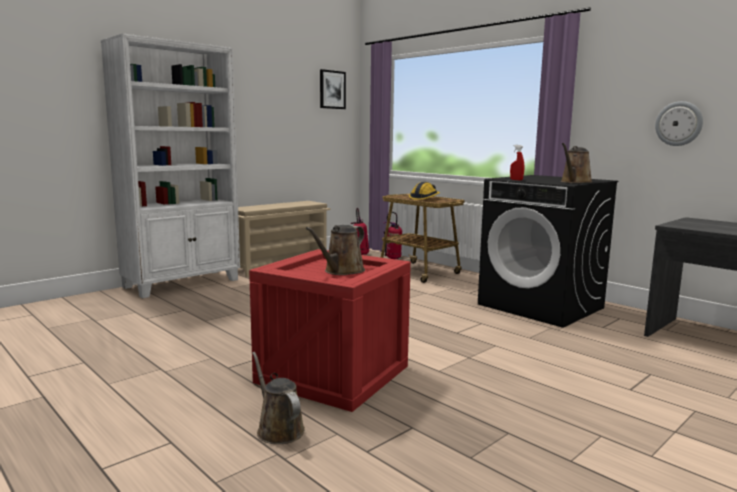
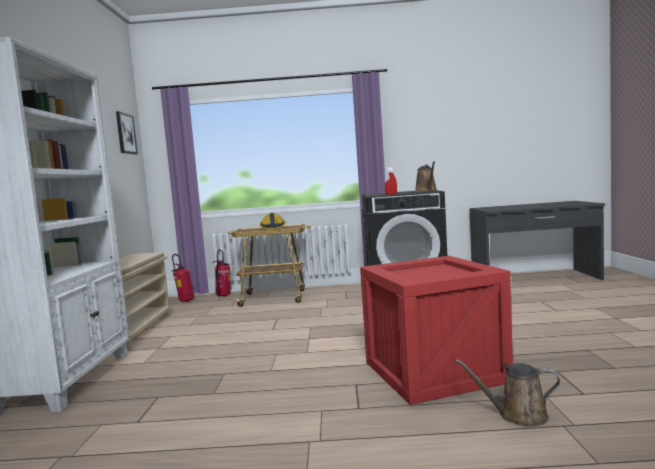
camera: 45 degrees left, 5 degrees down
brown watering can [306,225,365,275] -> none
wall clock [655,101,703,146] -> none

